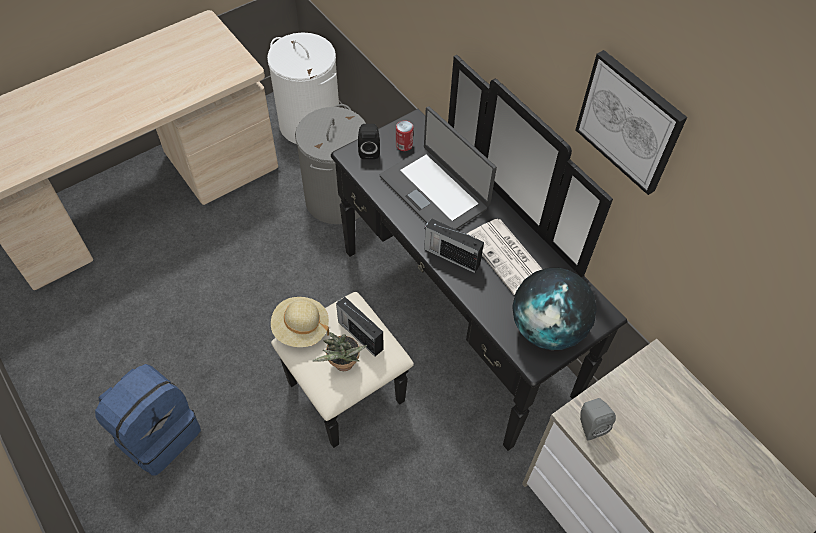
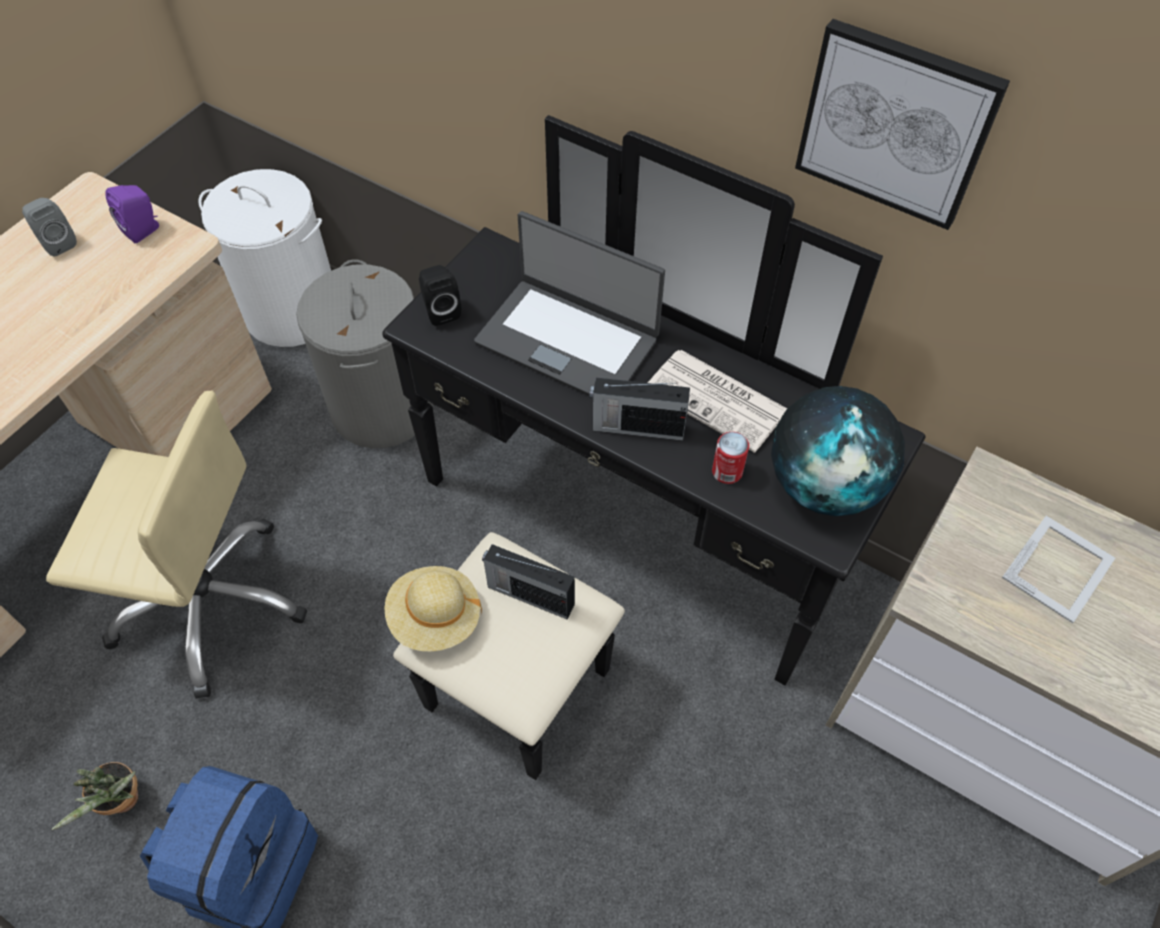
camera: 20 degrees left, 0 degrees up
potted plant [312,332,367,371] -> potted plant moved to [51,762,138,830]
can [396,121,413,151] -> can moved to [712,432,749,484]
grey speaker [580,398,616,440] -> grey speaker moved to [22,198,77,256]
none -> beige office chair [46,391,307,699]
none -> purple speaker [105,185,159,244]
none -> picture frame [1002,516,1115,623]

